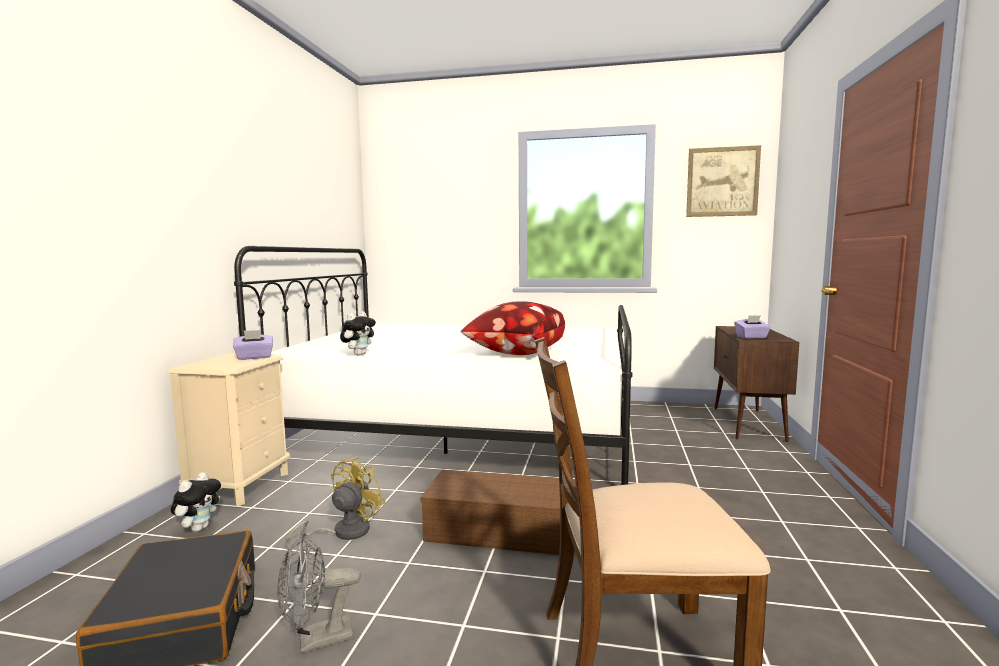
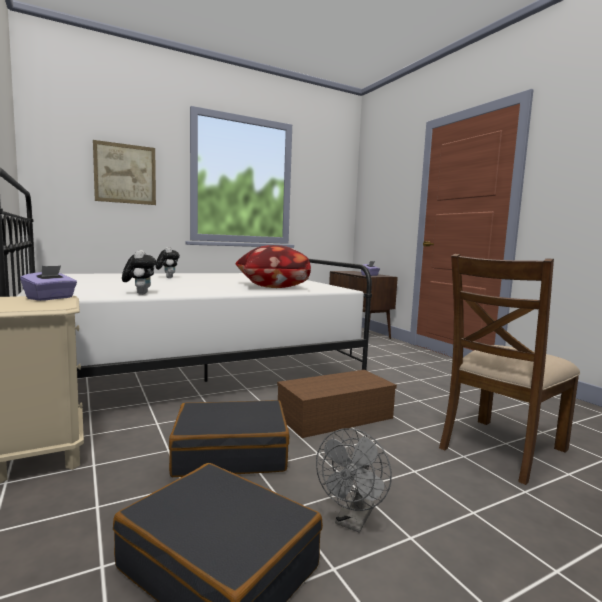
camera: 40 degrees left, 0 degrees up
plush toy [171,472,221,532] -> plush toy moved to [156,247,180,278]
yellow fan [285,457,386,550] -> black suitcase [169,400,289,477]
picture [686,145,761,217] -> picture moved to [93,140,156,205]

